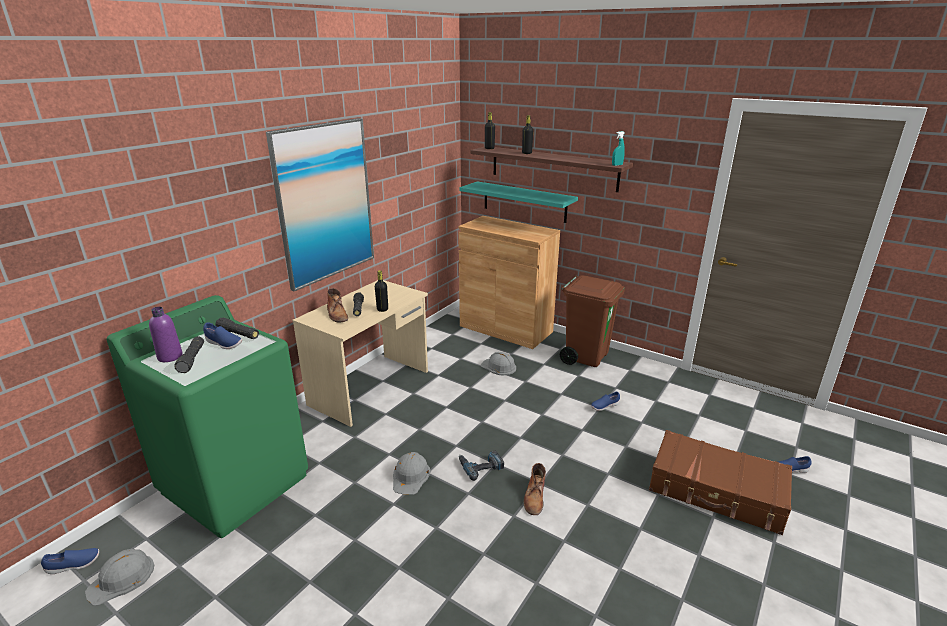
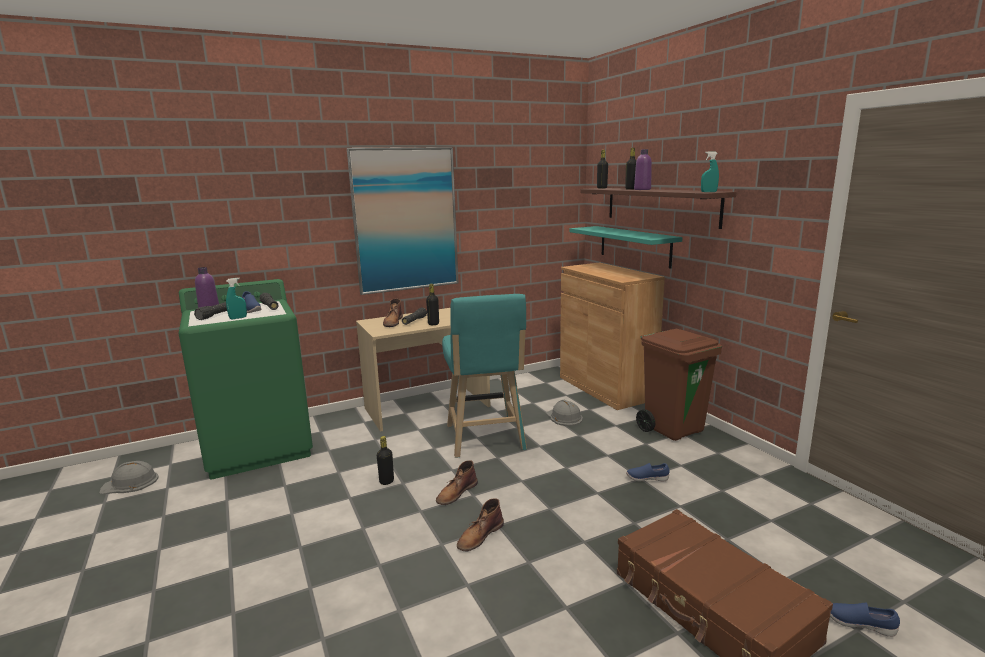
camera: 30 degrees right, 10 degrees down
blue shoe [41,548,99,574] -> none
grey hard hat [393,452,431,495] -> black bottle [377,436,394,485]
power drill [459,450,504,481] -> brown boot [436,460,478,505]
none -> turquoise spray bottle [226,278,247,319]
none -> turquoise stool [442,294,527,458]
none -> purple bottle [634,149,652,190]

